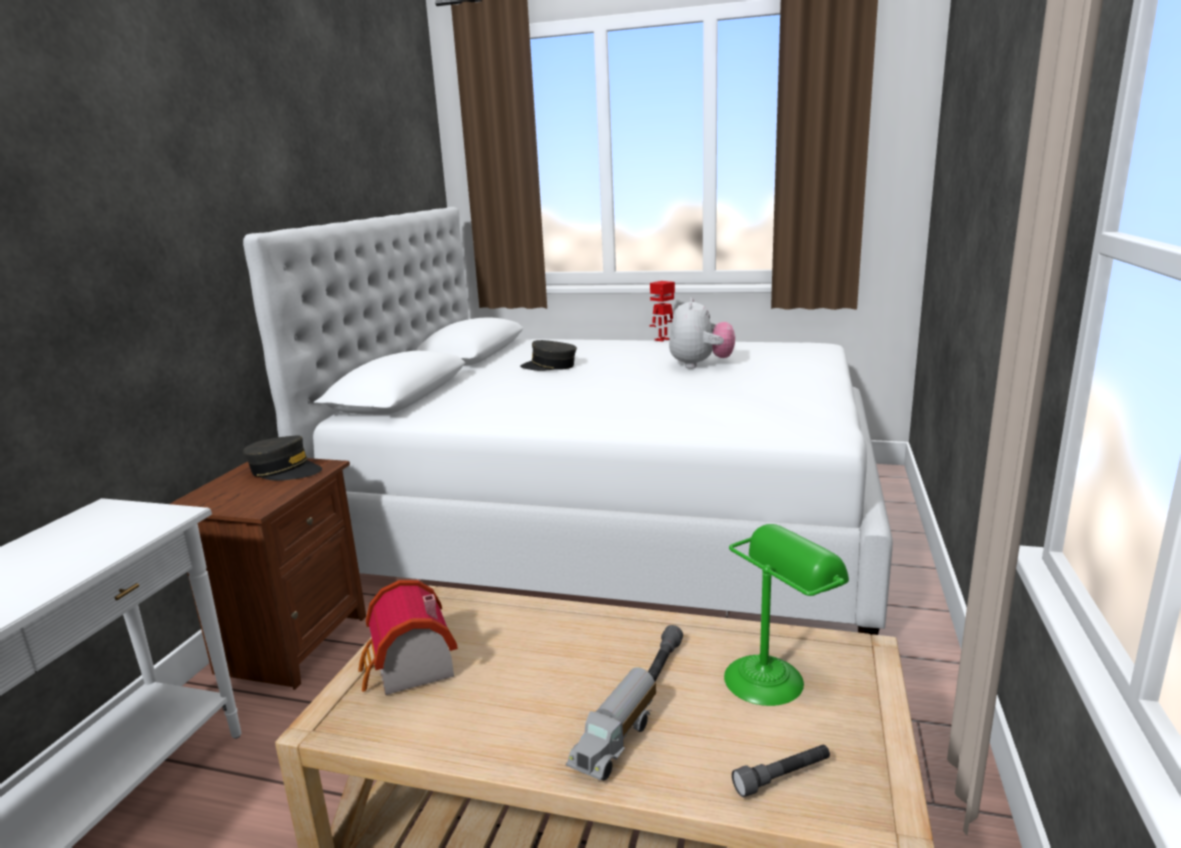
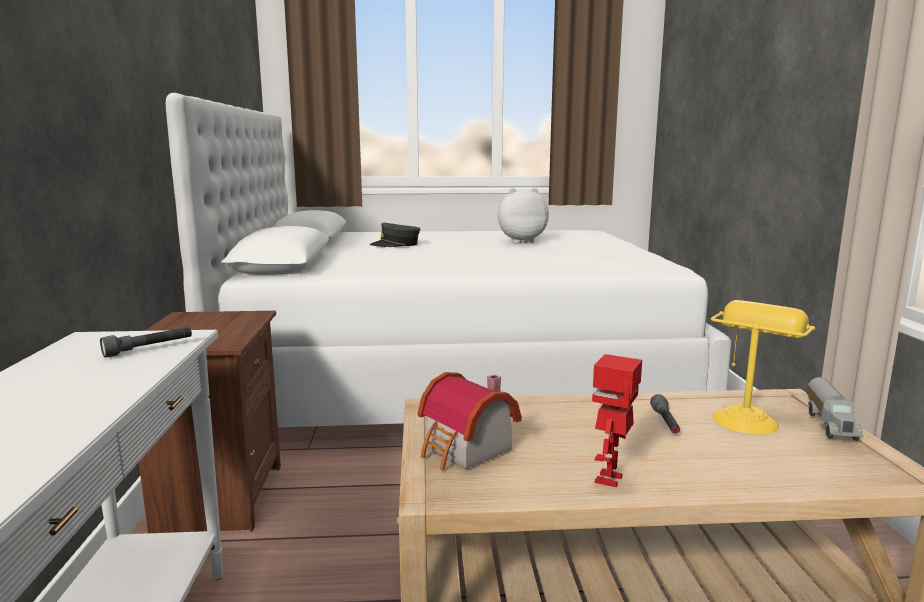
camera: 20 degrees left, 5 degrees down
grey cap [243,436,322,481] -> none
toy truck [566,667,656,780] -> toy truck moved to [806,377,864,441]
toy robot [650,281,675,342] -> toy robot moved to [592,354,642,487]
plush toy [669,297,735,369] -> plush toy turned 90 degrees counterclockwise [498,188,549,244]
green table lamp [724,524,849,706] -> yellow table lamp [711,300,815,434]
grey flashlight [732,744,830,797] -> grey flashlight moved to [100,327,192,357]

